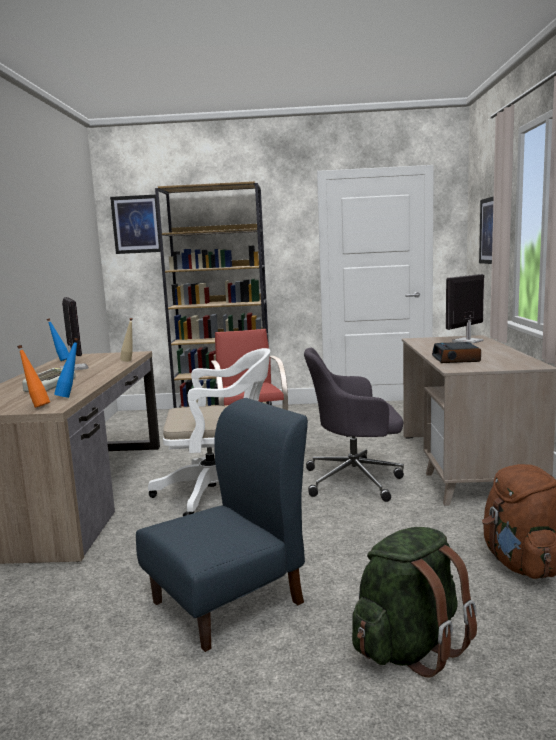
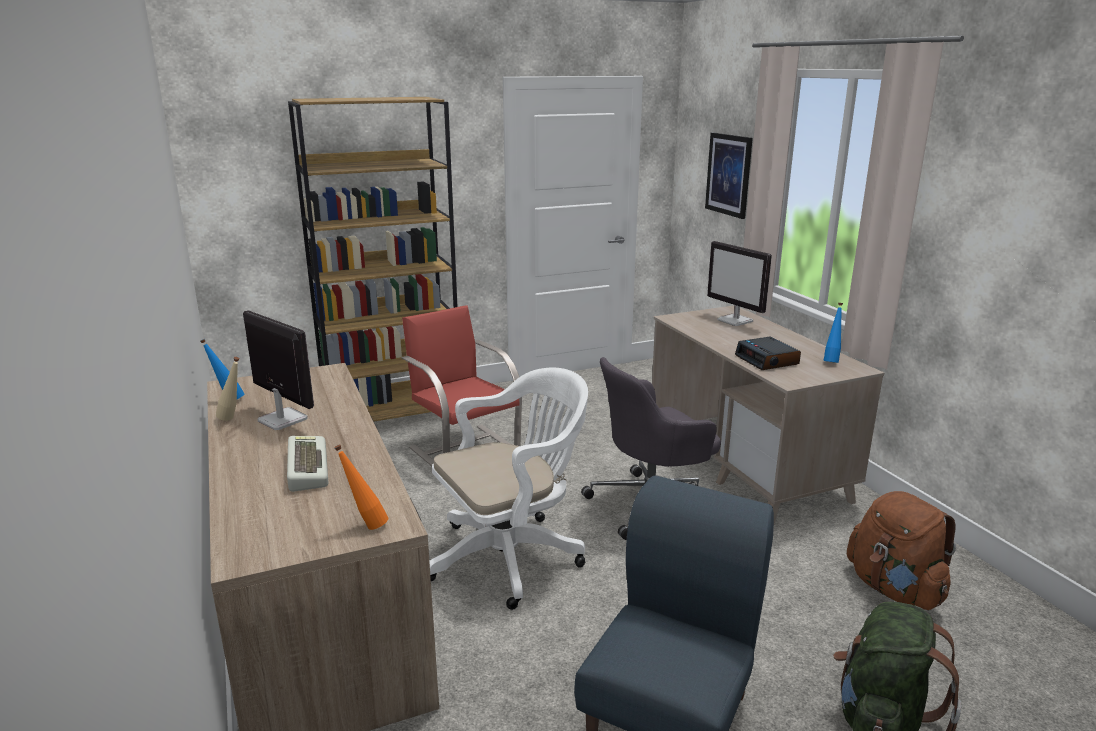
camera: 25 degrees left, 10 degrees up
blue bottle [54,338,79,398] -> blue bottle moved to [824,303,843,363]
picture [110,195,160,254] -> none
beige bottle [120,318,133,362] -> beige bottle moved to [216,357,239,421]
monitor [446,274,484,344] -> monitor turned 60 degrees counterclockwise [707,241,772,326]

